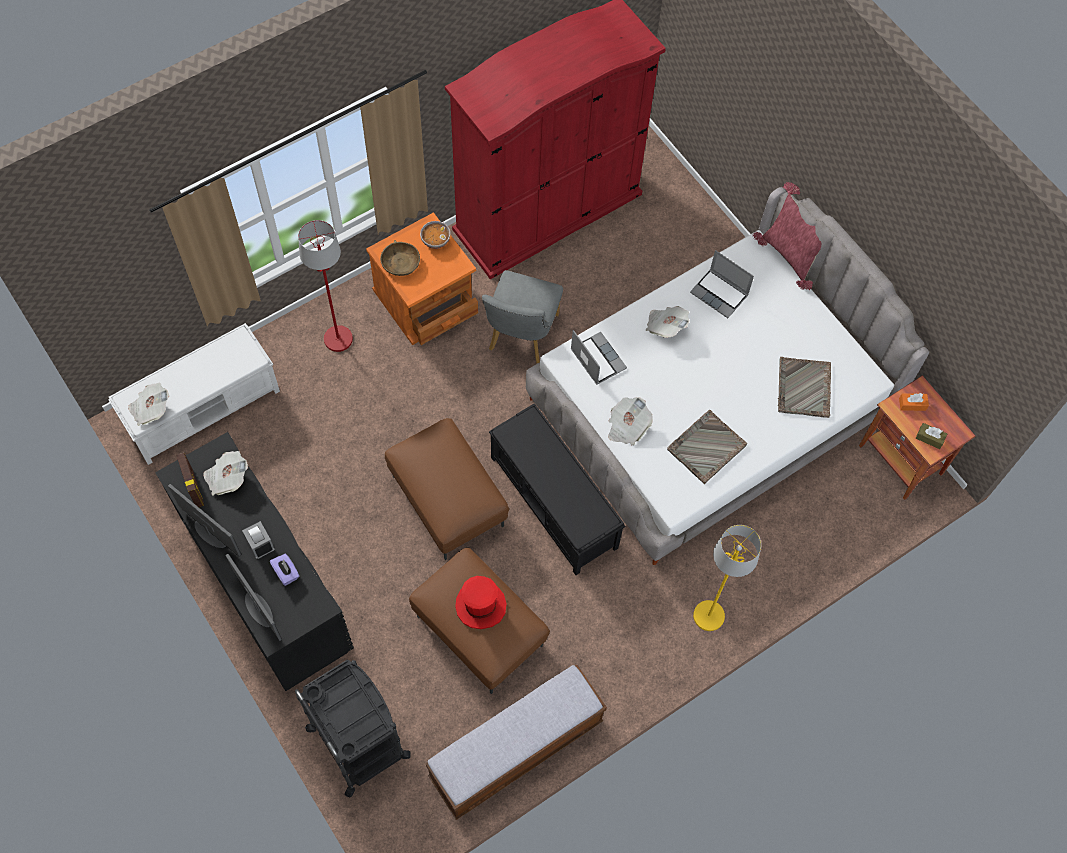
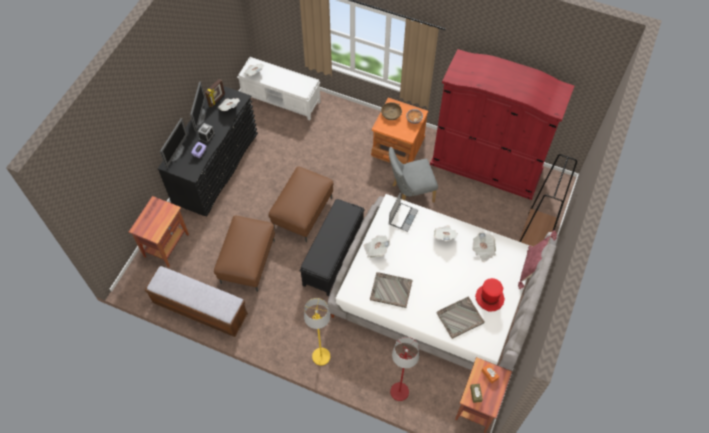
camera: 60 degrees right, 5 degrees down
black cart [295,660,411,798] -> nightstand [128,196,189,267]
red floor lamp [298,220,353,352] -> red floor lamp moved to [390,337,419,401]
red hat [455,576,507,629] -> red hat moved to [475,278,505,311]
laptop [690,250,754,318] -> newspaper [472,232,496,262]
none -> clothes rack [519,154,577,247]

